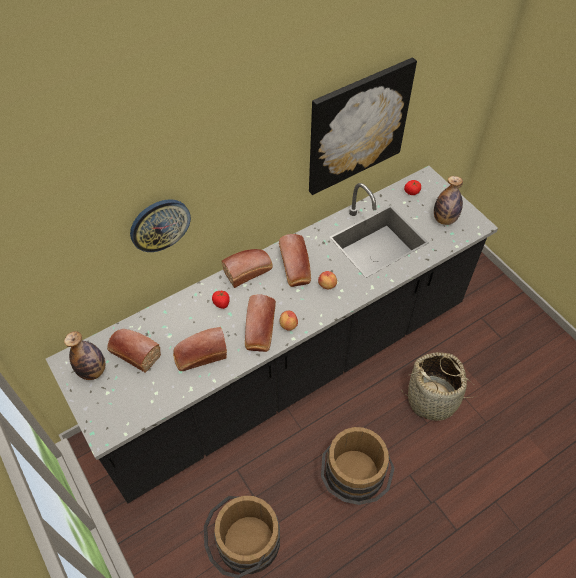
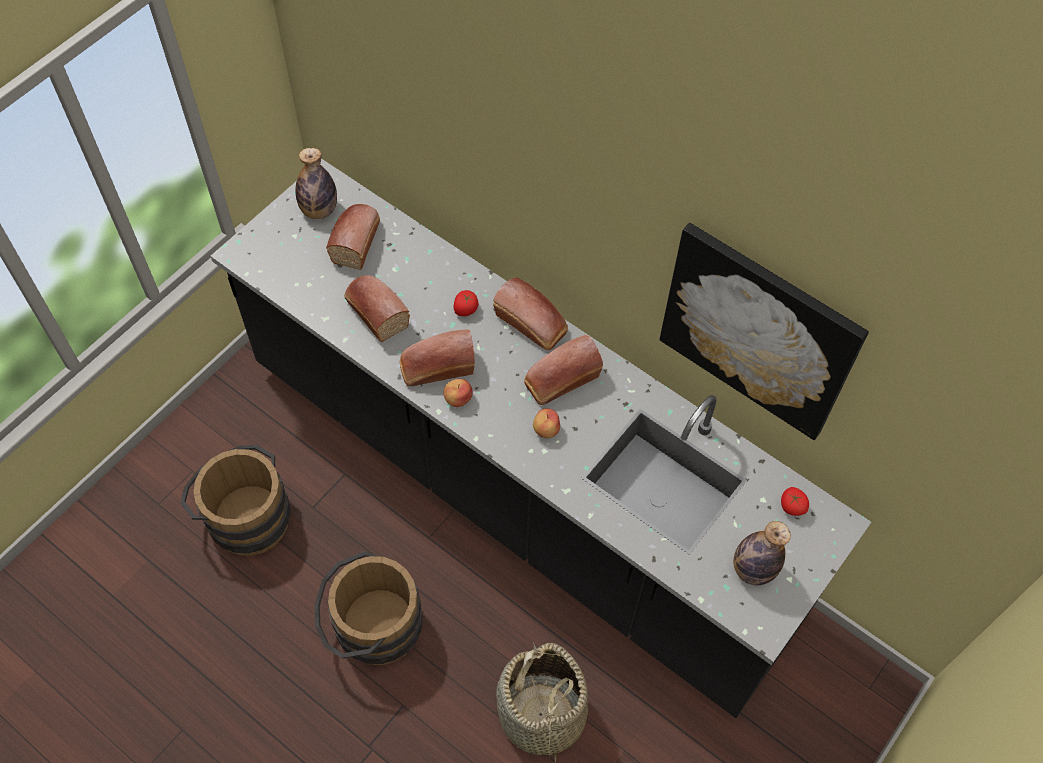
camera: 70 degrees right, 5 degrees up
wall clock [130,199,191,252] -> none

